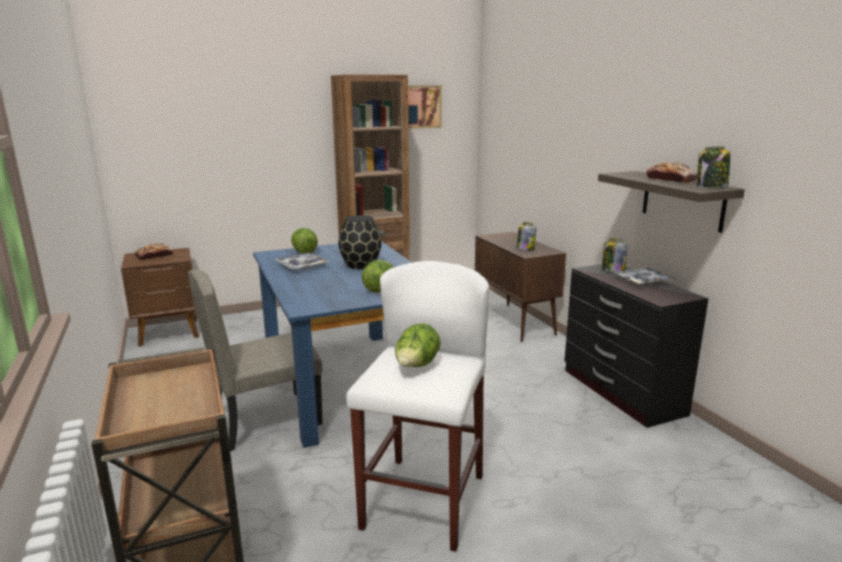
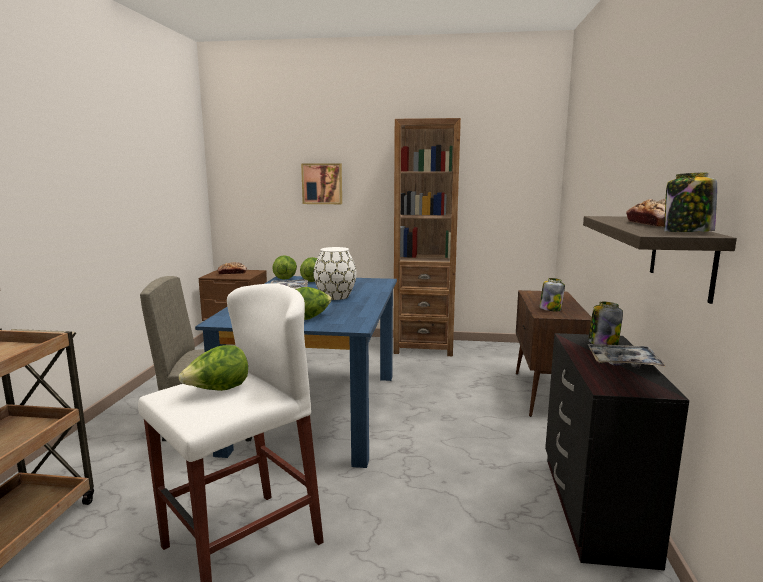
camera: 30 degrees right, 5 degrees down
black vase [338,215,381,269] -> white vase [314,247,357,300]
picture [408,86,442,129] -> picture moved to [301,163,342,204]
none -> lettuce [272,255,297,280]

